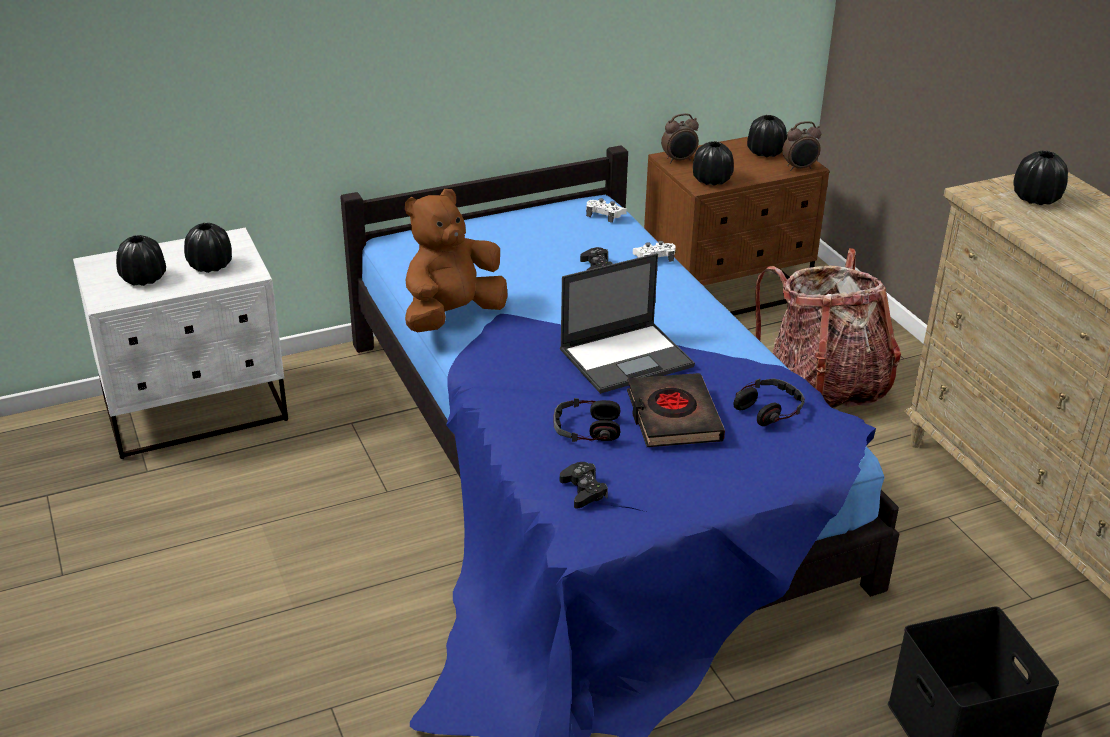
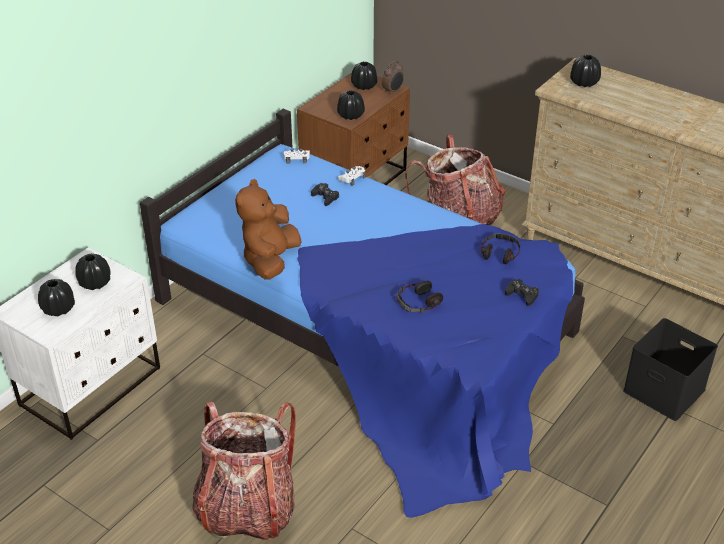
camera: 30 degrees left, 5 degrees up
laptop [560,253,695,394] -> none
black game controller [560,462,608,509] -> black game controller moved to [505,279,539,306]
black book [627,373,725,447] -> none
alarm clock [661,113,699,163] -> none
none -> backpack [192,402,296,541]

